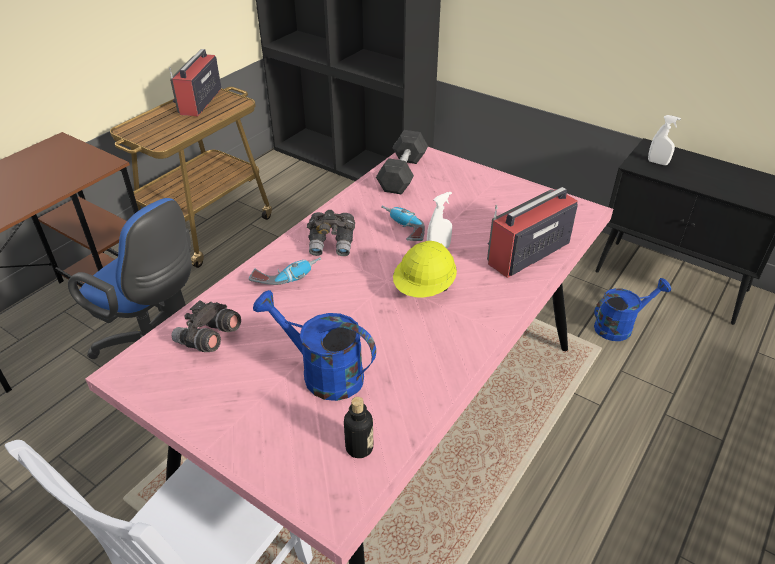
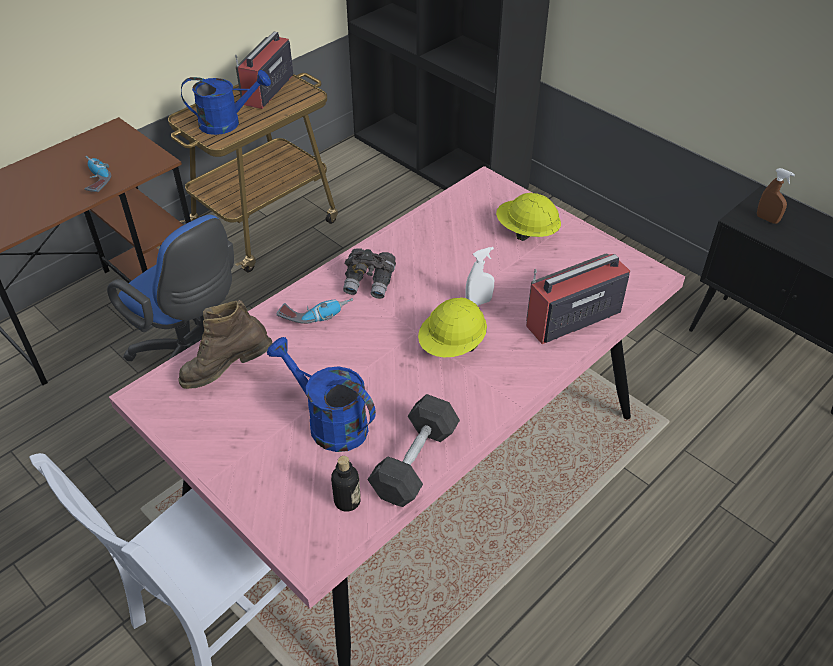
camera: 10 degrees right, 5 degrees up
grey binoculars [171,300,241,352] -> brown boot [178,300,272,389]
grey dumbbell [376,130,428,195] -> grey dumbbell moved to [368,394,460,507]
power drill [381,206,425,241] -> power drill moved to [85,156,111,192]
blue watering can [594,278,671,341] -> blue watering can moved to [181,70,271,135]
white spray bottle [648,115,681,165] -> brown spray bottle [757,168,795,224]
none -> yellow hard hat [496,193,561,241]

